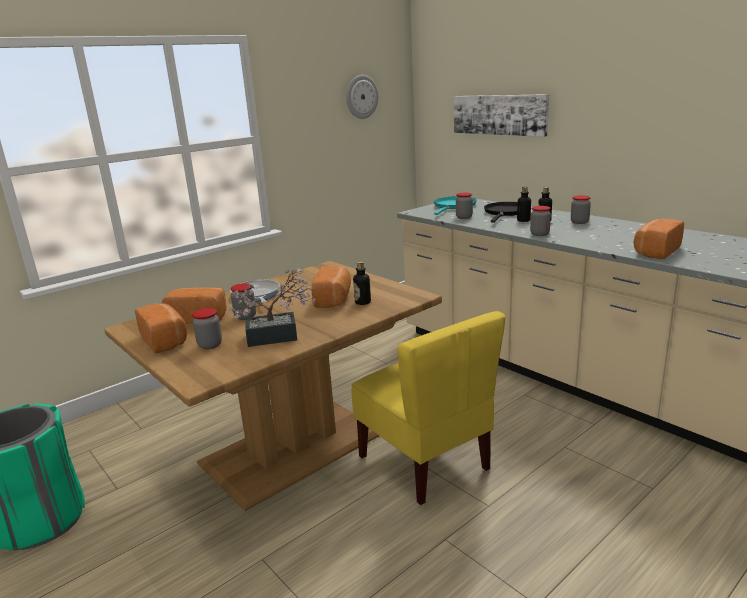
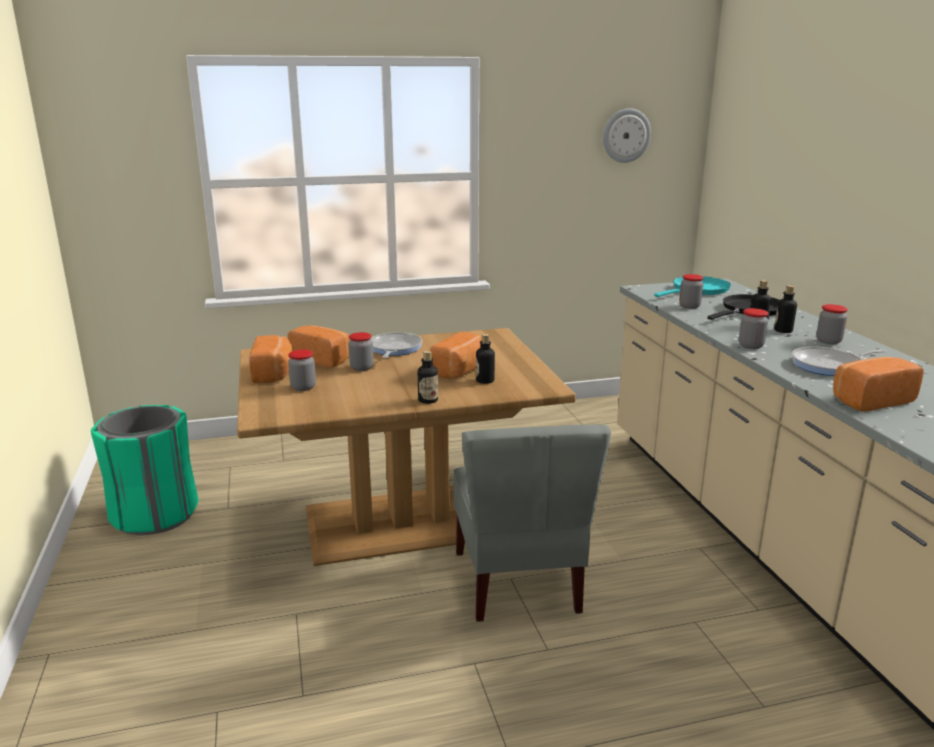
camera: 25 degrees right, 0 degrees up
potted plant [228,269,316,347] -> none
yellow chair [352,311,506,505] -> grey chair [454,424,611,622]
picture [454,94,549,137] -> none
none -> bottle [418,351,438,404]
none -> frying pan [792,347,887,376]

